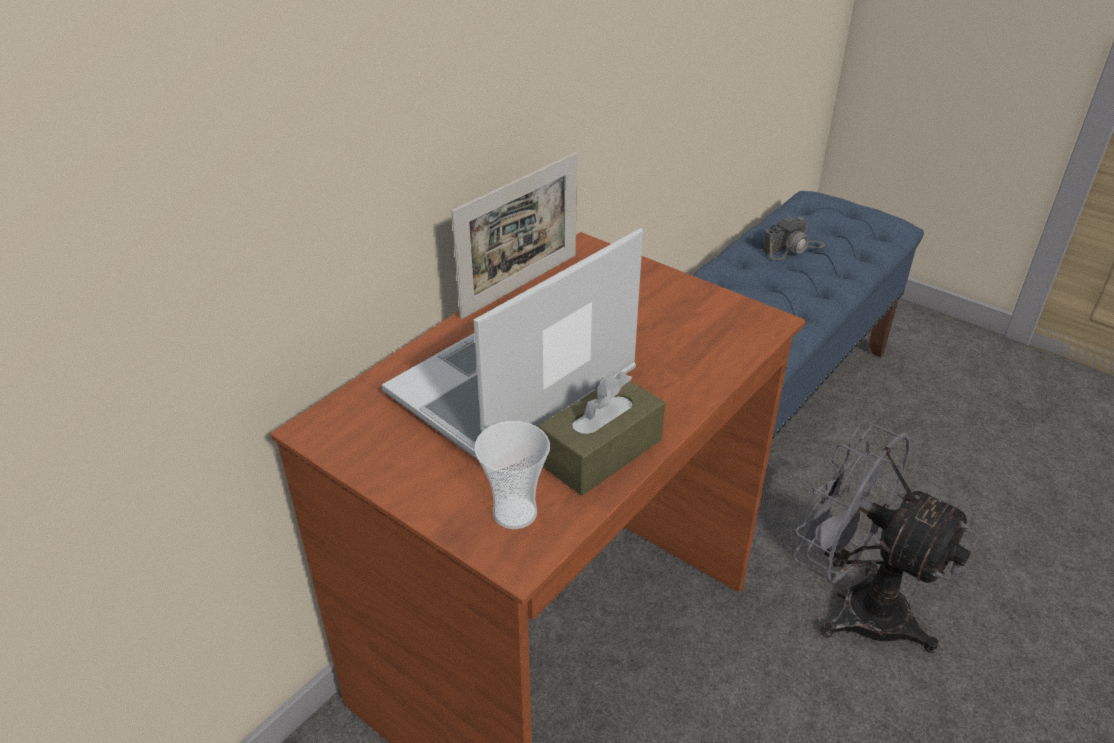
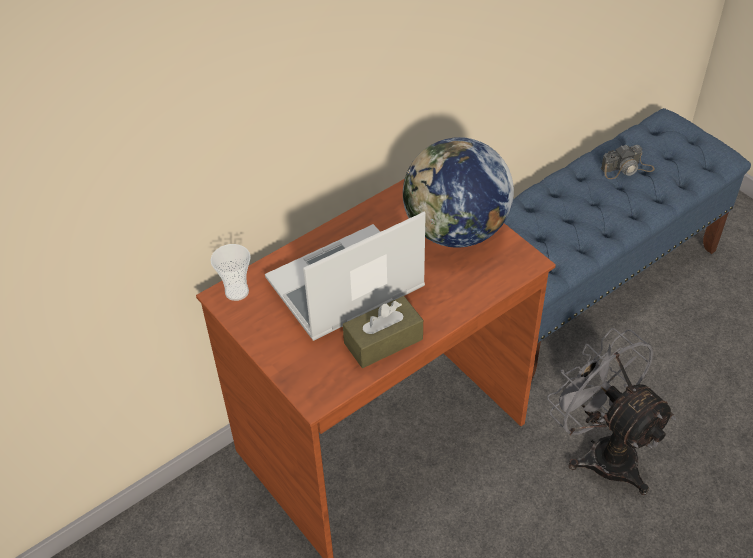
camera: 15 degrees right, 10 degrees up
picture frame [451,152,577,319] -> none
cup [474,421,550,529] -> cup moved to [211,244,251,301]
none -> globe [403,137,514,248]

